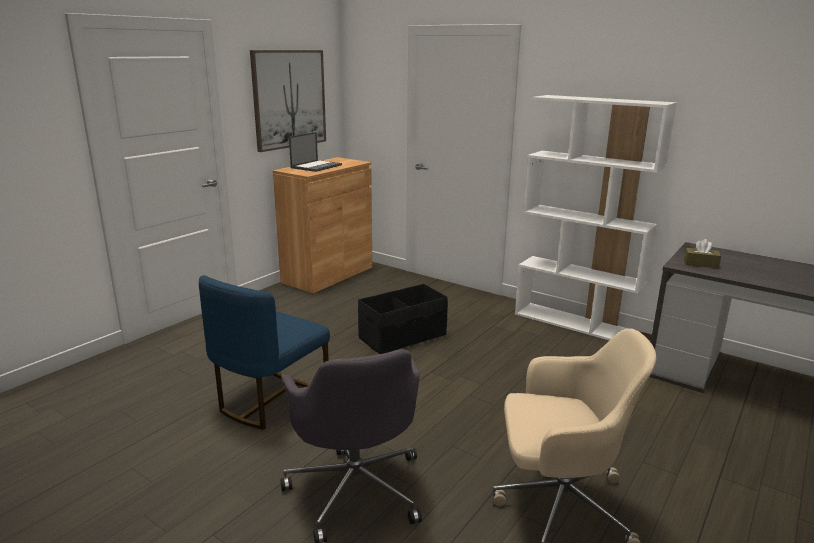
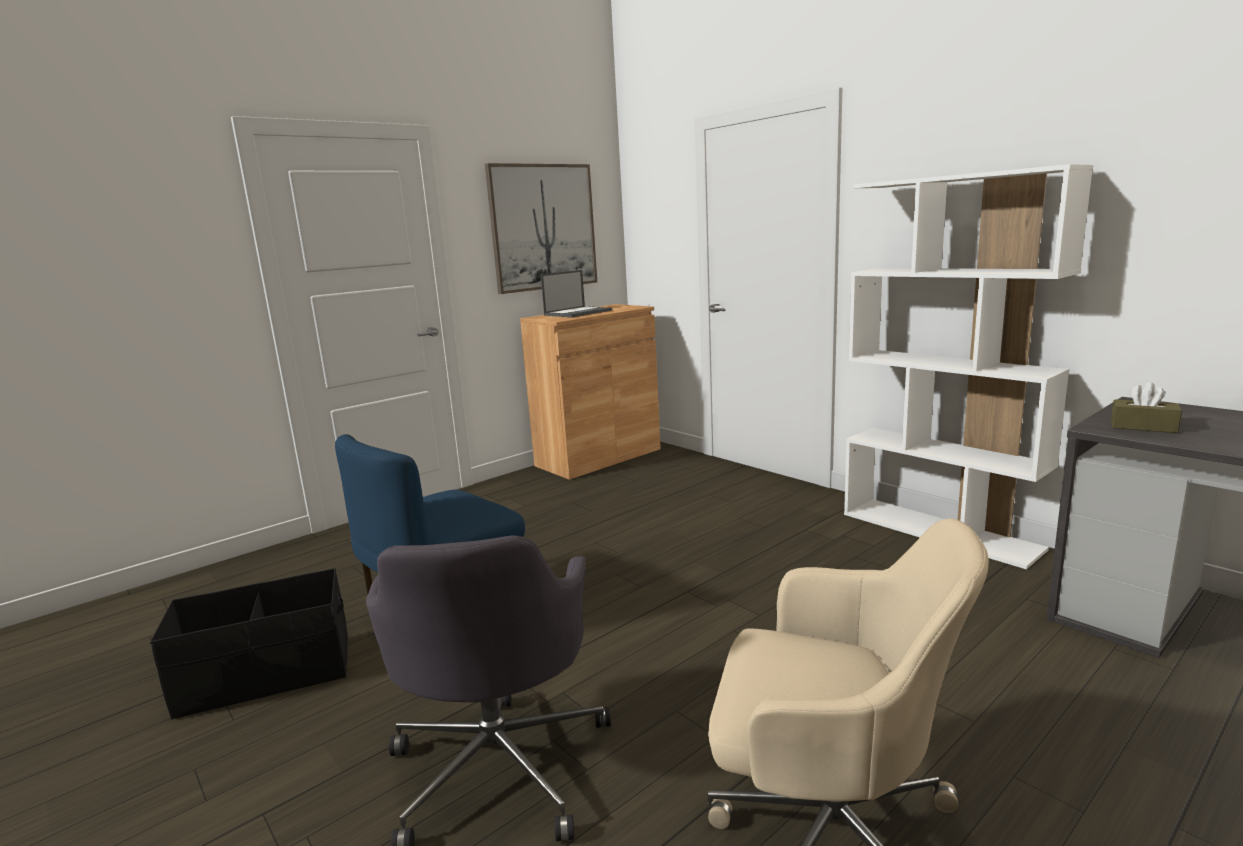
camera: 15 degrees right, 5 degrees down
black storage box [358,284,448,354] -> black storage box moved to [150,568,348,719]

